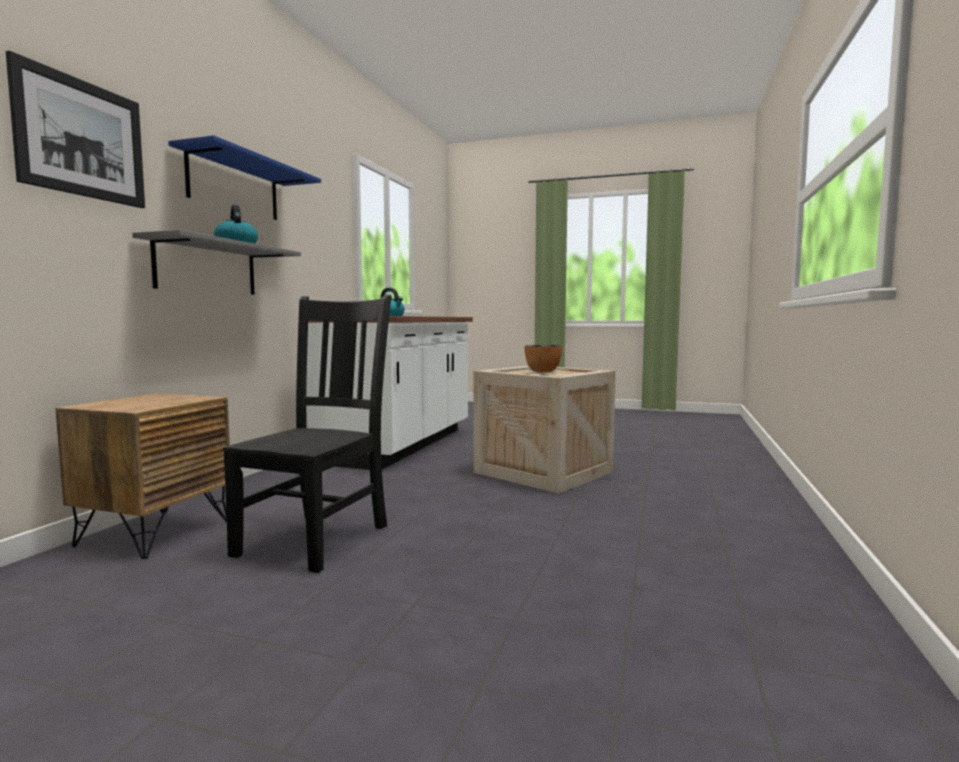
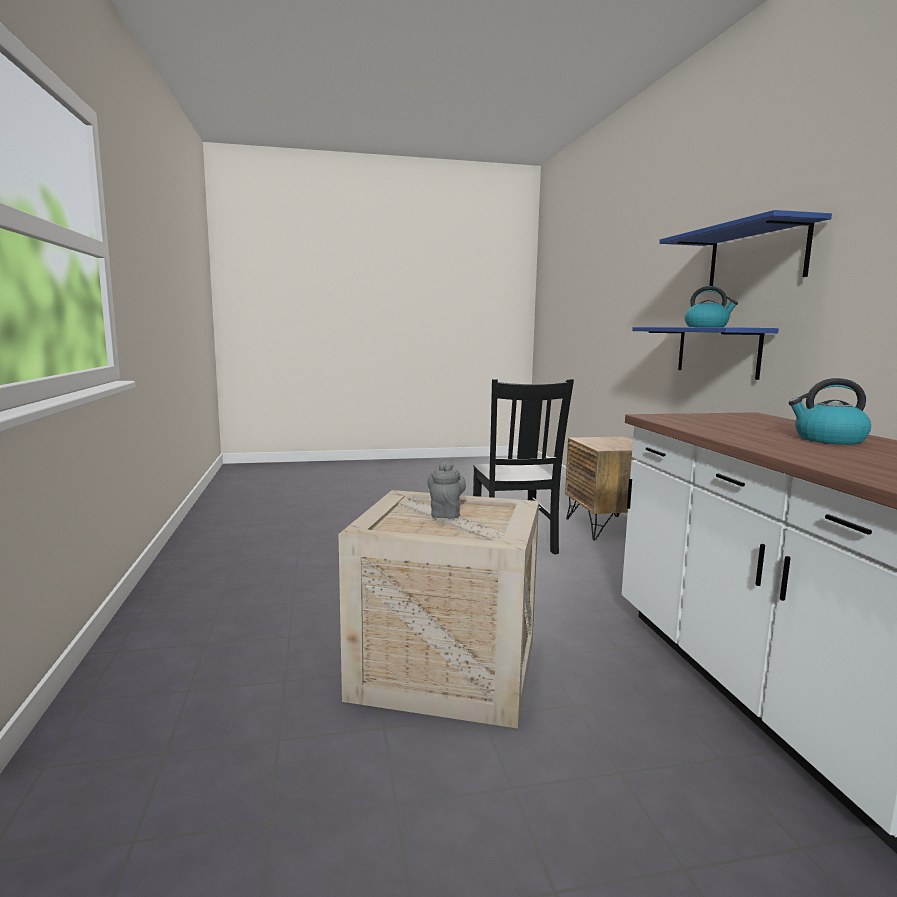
camera: 150 degrees right, 5 degrees up
picture [6,50,145,208] -> none
grey shelf [133,230,301,295] -> blue shelf [632,327,779,380]
bowl [525,345,562,373] -> grey teapot [427,461,466,518]

